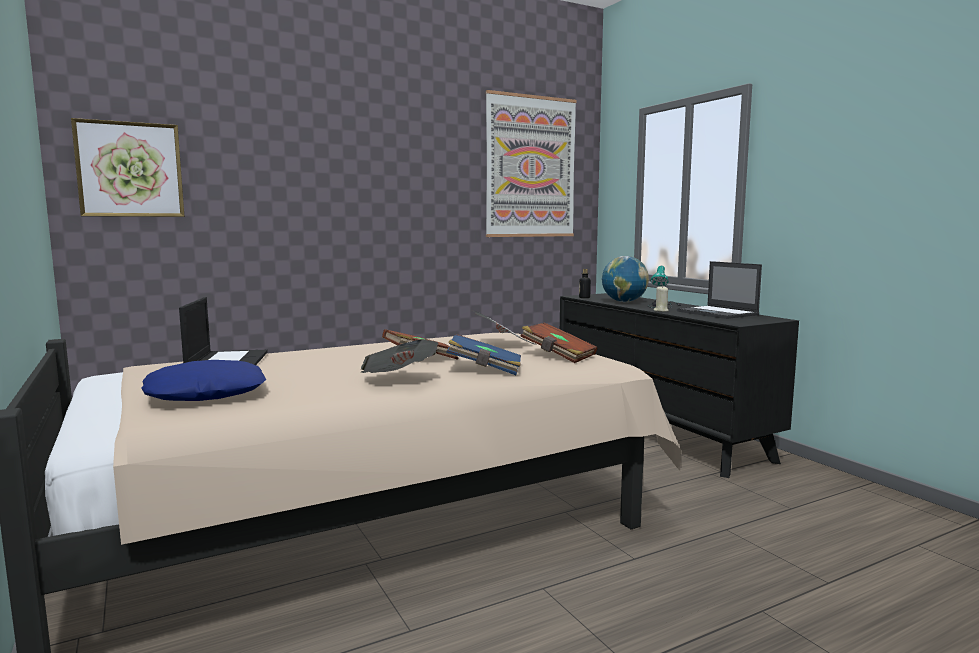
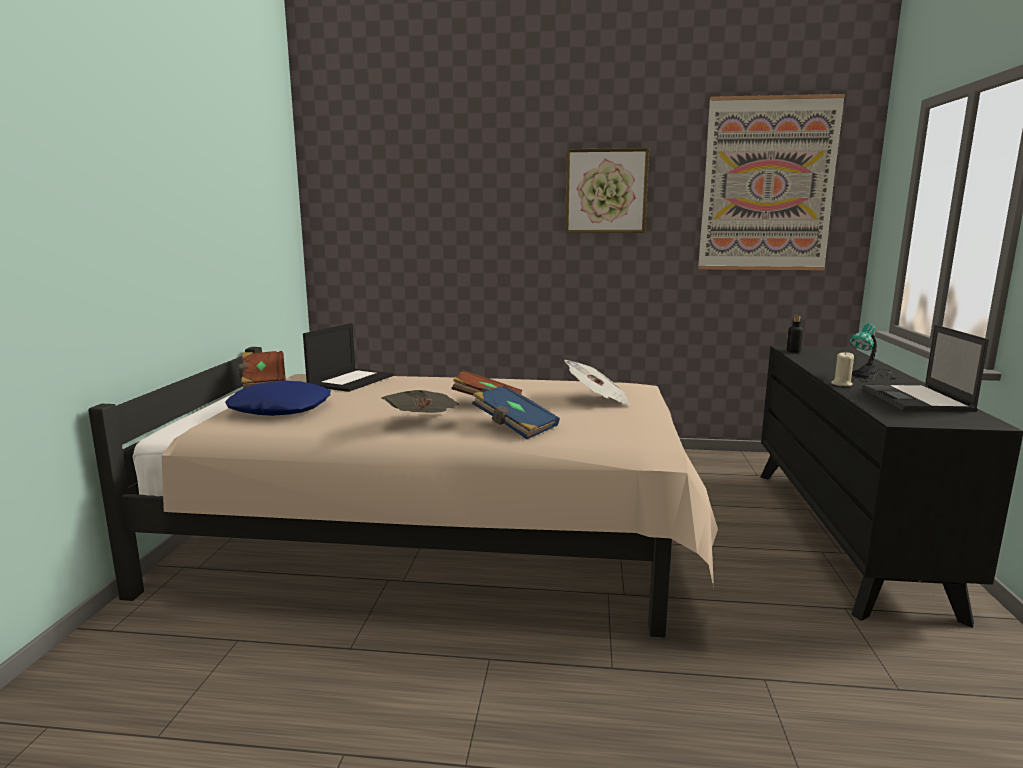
camera: 35 degrees right, 5 degrees up
picture [71,118,185,217] -> picture moved to [565,148,649,233]
brown book [520,322,597,363] -> brown book moved to [239,351,286,388]
globe [602,256,649,302] -> none

